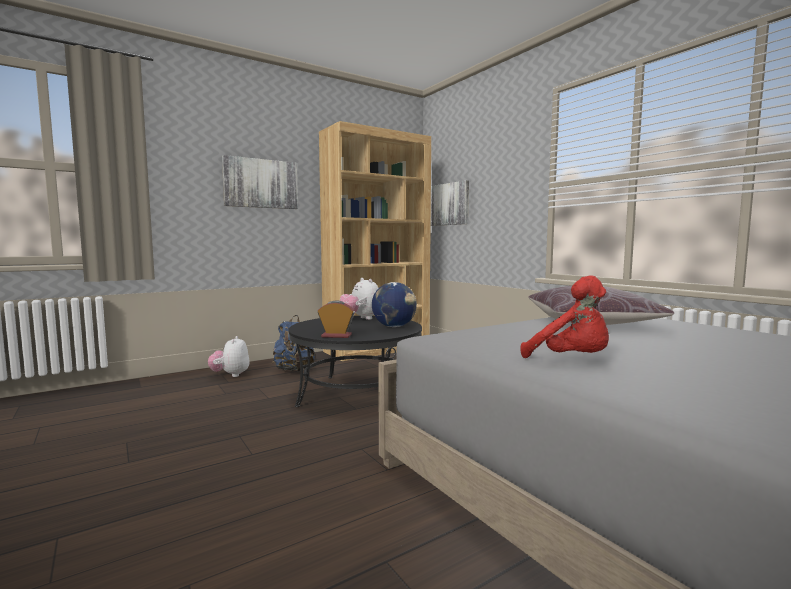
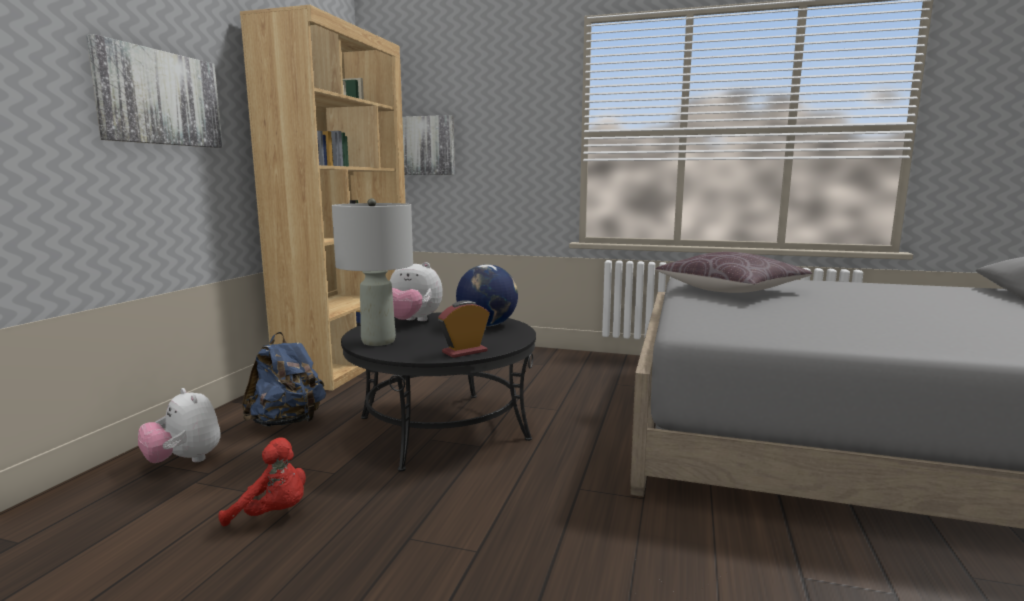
camera: 40 degrees left, 5 degrees up
red plush toy [520,275,609,358] -> red plush toy moved to [218,438,306,526]
none -> grey table lamp [332,198,413,346]

